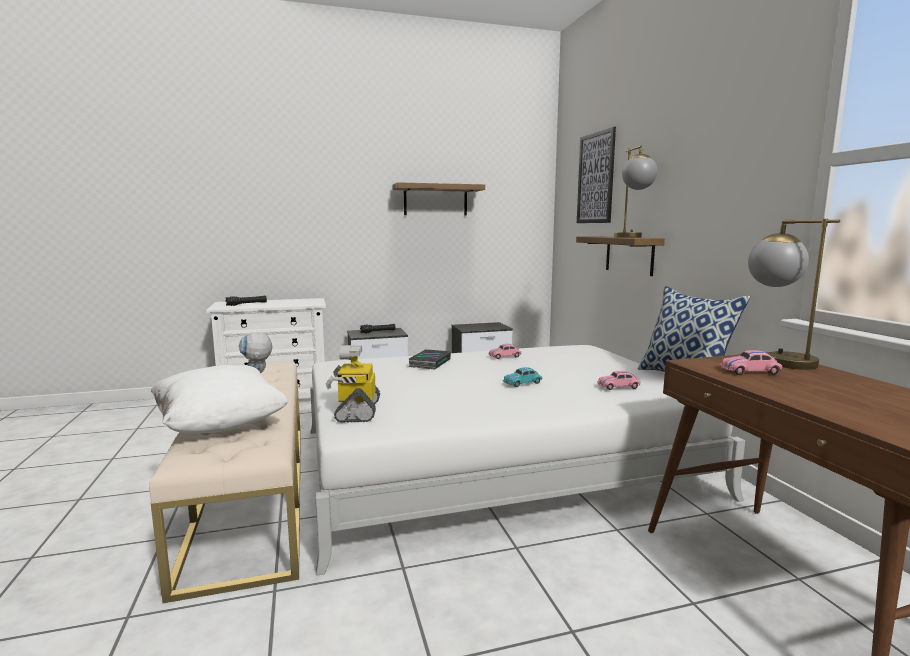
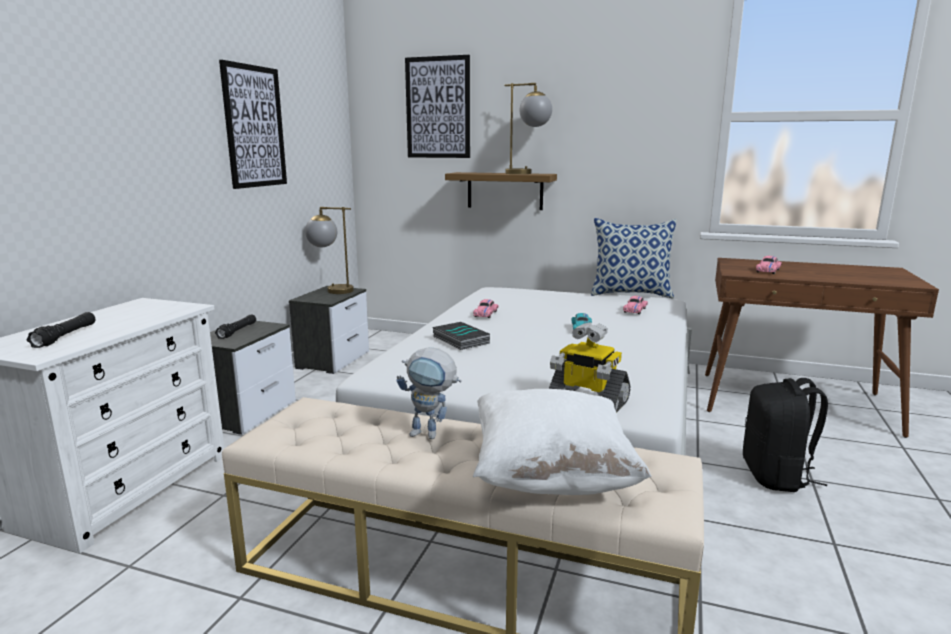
camera: 55 degrees left, 5 degrees up
shelf [393,182,485,216] -> picture [219,60,287,189]
table lamp [748,219,840,370] -> table lamp moved to [305,207,354,294]
none -> black backpack [743,378,828,492]

